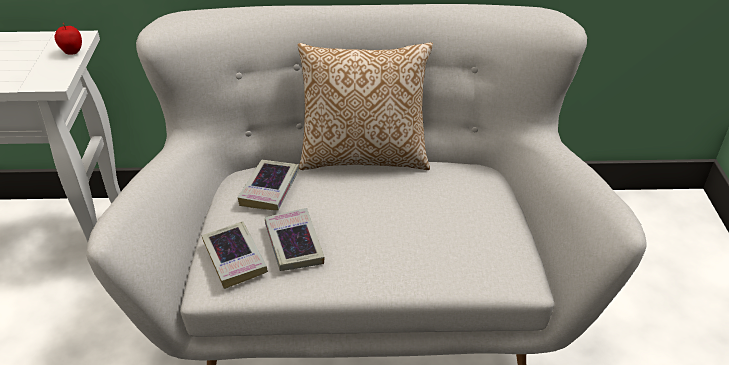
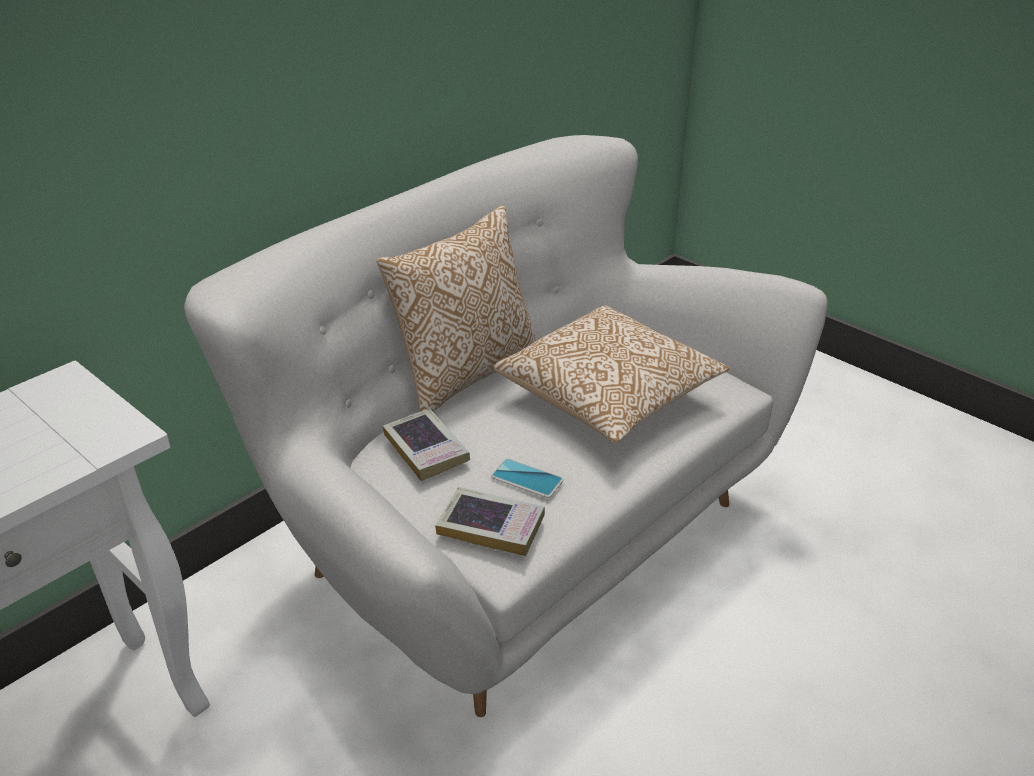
camera: 45 degrees left, 5 degrees down
apple [55,23,82,55] -> none
book [265,208,325,271] -> phone [491,459,563,498]
none -> pillow [494,305,729,443]

